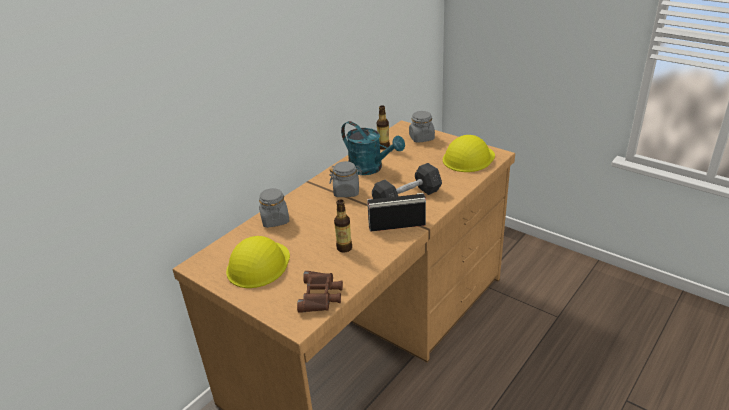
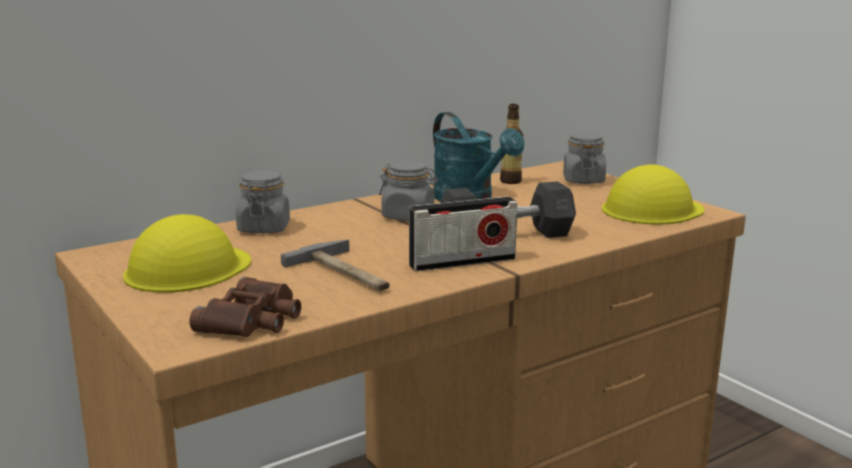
camera: 15 degrees right, 15 degrees down
bottle [334,199,352,252] -> hammer [281,240,389,291]
radio [367,193,426,232] -> radio turned 150 degrees clockwise [409,197,518,272]

